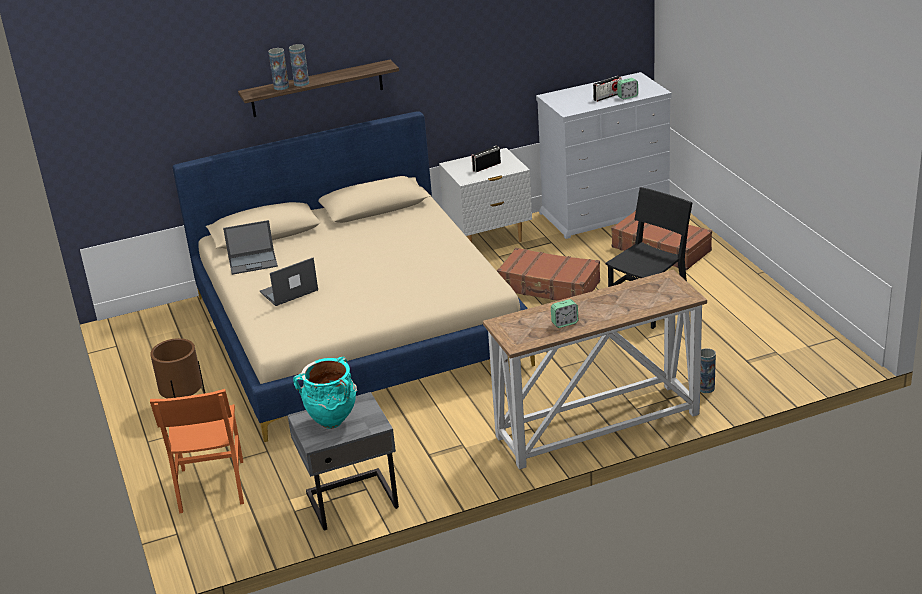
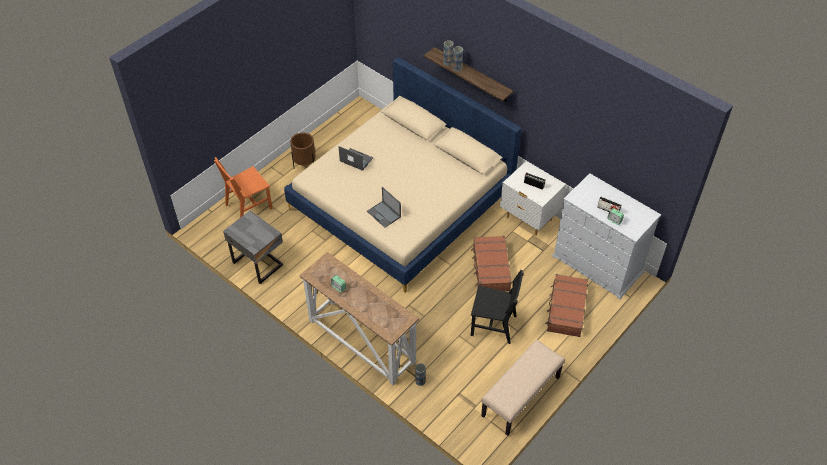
camera: 60 degrees right, 20 degrees up
laptop [223,220,278,275] -> laptop moved to [367,187,401,228]
turquoise vase [293,356,357,429] -> none
none -> beige bench [481,340,565,436]

